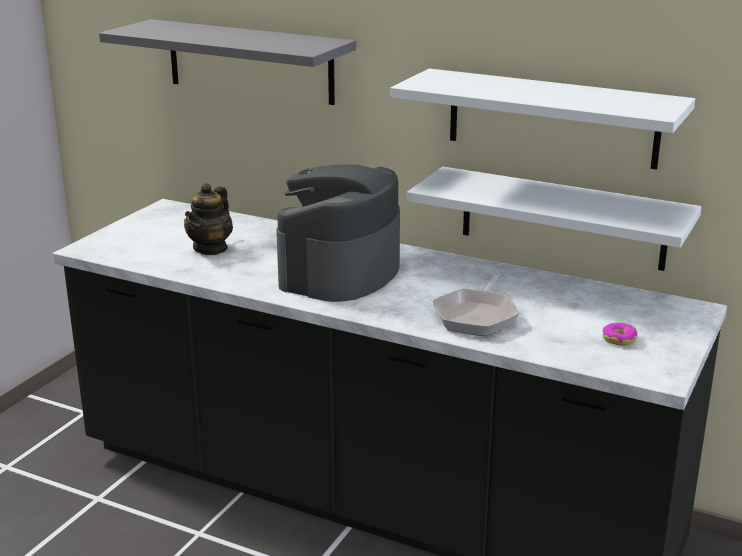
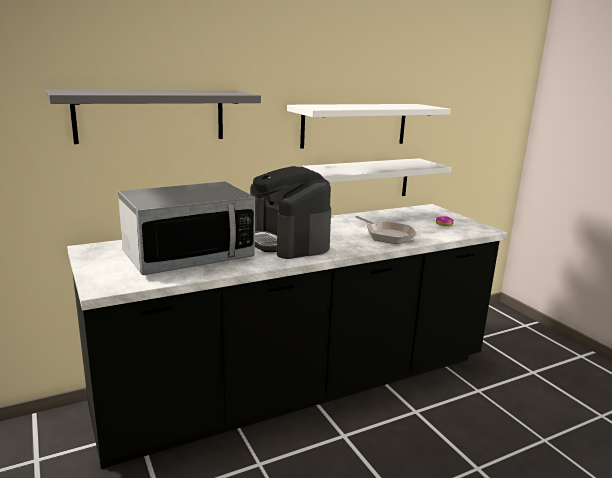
camera: 55 degrees left, 5 degrees down
teapot [184,183,233,255] -> microwave [118,181,255,275]

